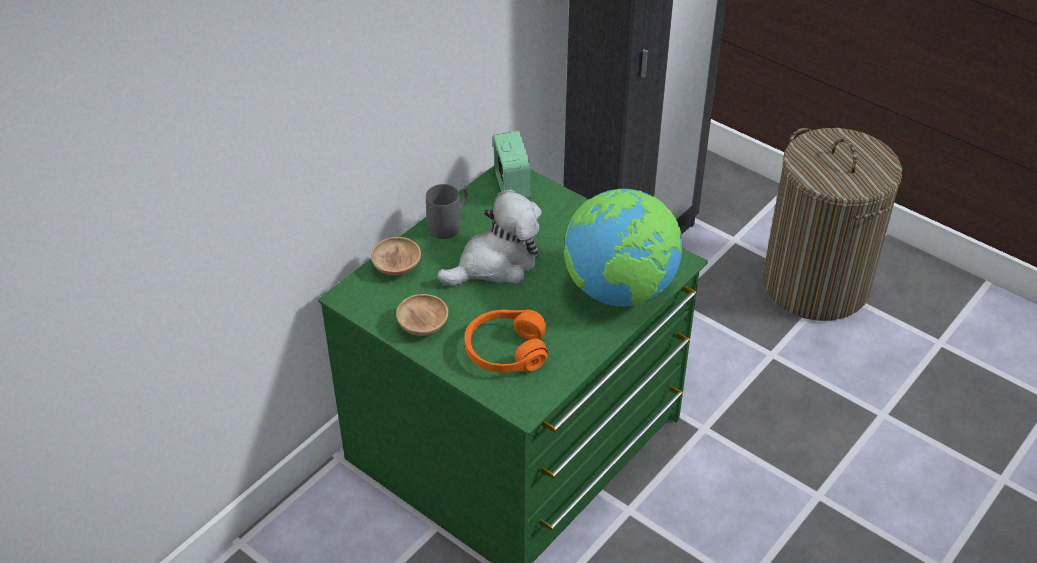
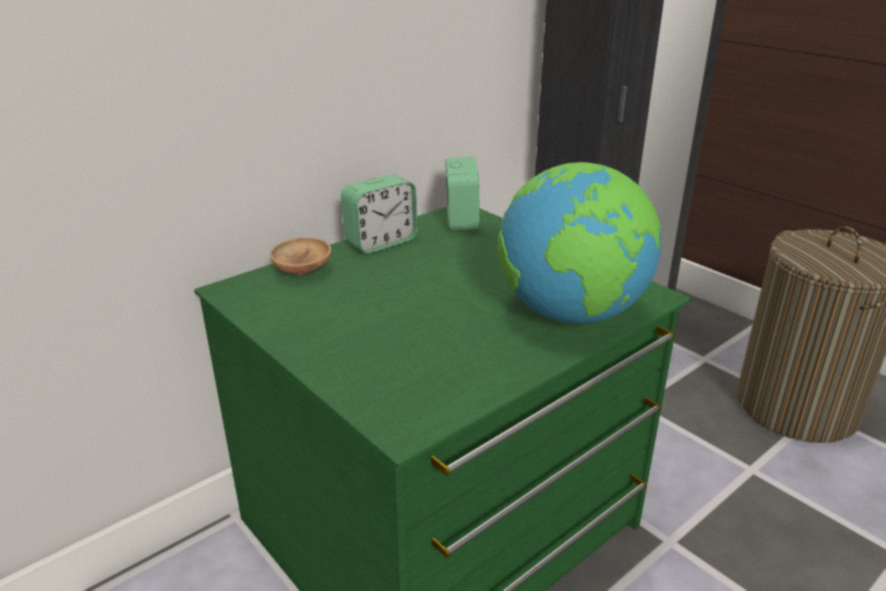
camera: 10 degrees right, 15 degrees down
brown bowl [396,294,448,336] -> none
grey mug [426,184,467,239] -> alarm clock [341,174,418,253]
plush toy [437,190,542,286] -> none
orange headphones [465,310,548,373] -> none

